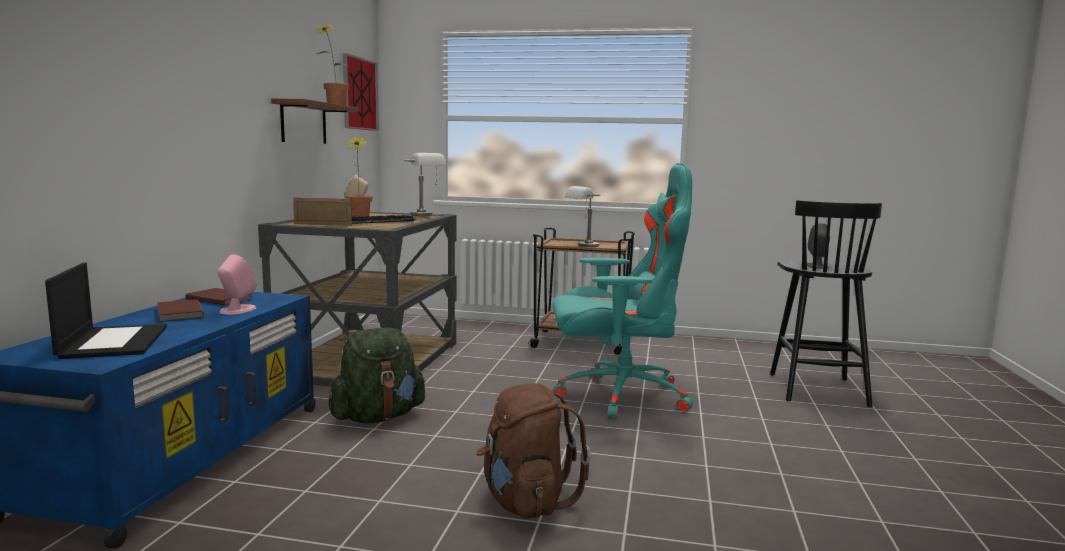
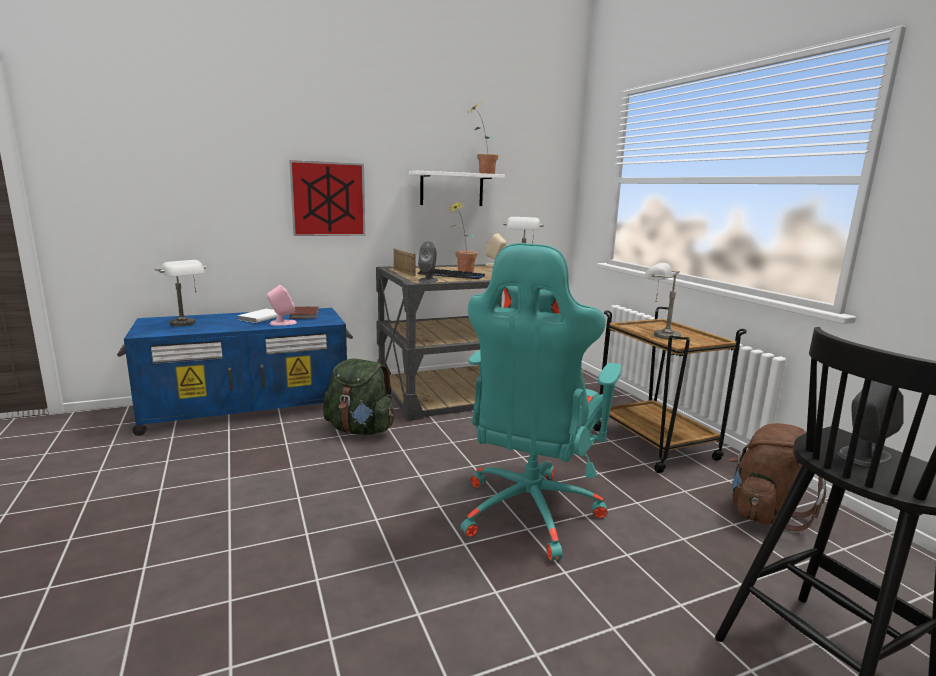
camera: 55 degrees right, 5 degrees up
laptop [45,263,167,359] -> grey table lamp [155,260,206,326]
brown book [157,299,204,322] -> white book [237,309,278,323]
brown shelf [271,99,359,144] -> white shelf [409,171,505,206]
picture [343,53,379,131] -> picture moved to [289,160,365,236]
brown backpack [476,383,591,519] -> brown backpack moved to [729,423,826,532]
turquoise office chair [552,163,693,419] -> turquoise office chair turned 60 degrees clockwise [460,243,622,561]
none -> grey speaker [418,241,438,283]

